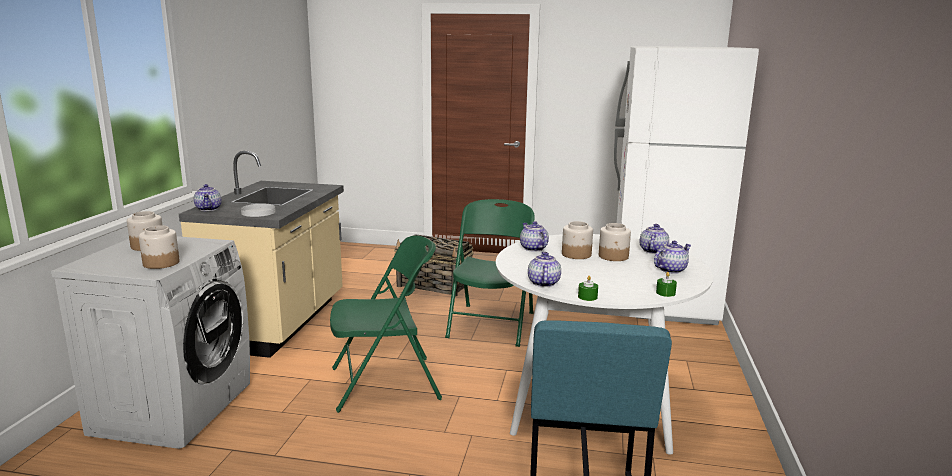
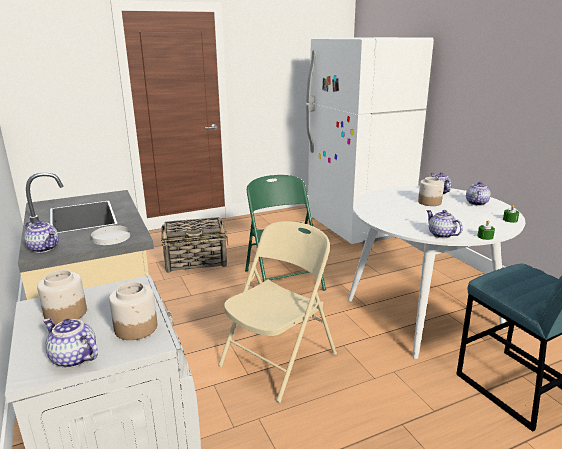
camera: 35 degrees left, 5 degrees up
green chair [330,236,442,413] -> beige chair [218,221,337,403]
teapot [520,221,549,252] -> teapot moved to [43,318,98,368]
jar [562,221,593,259] -> none

